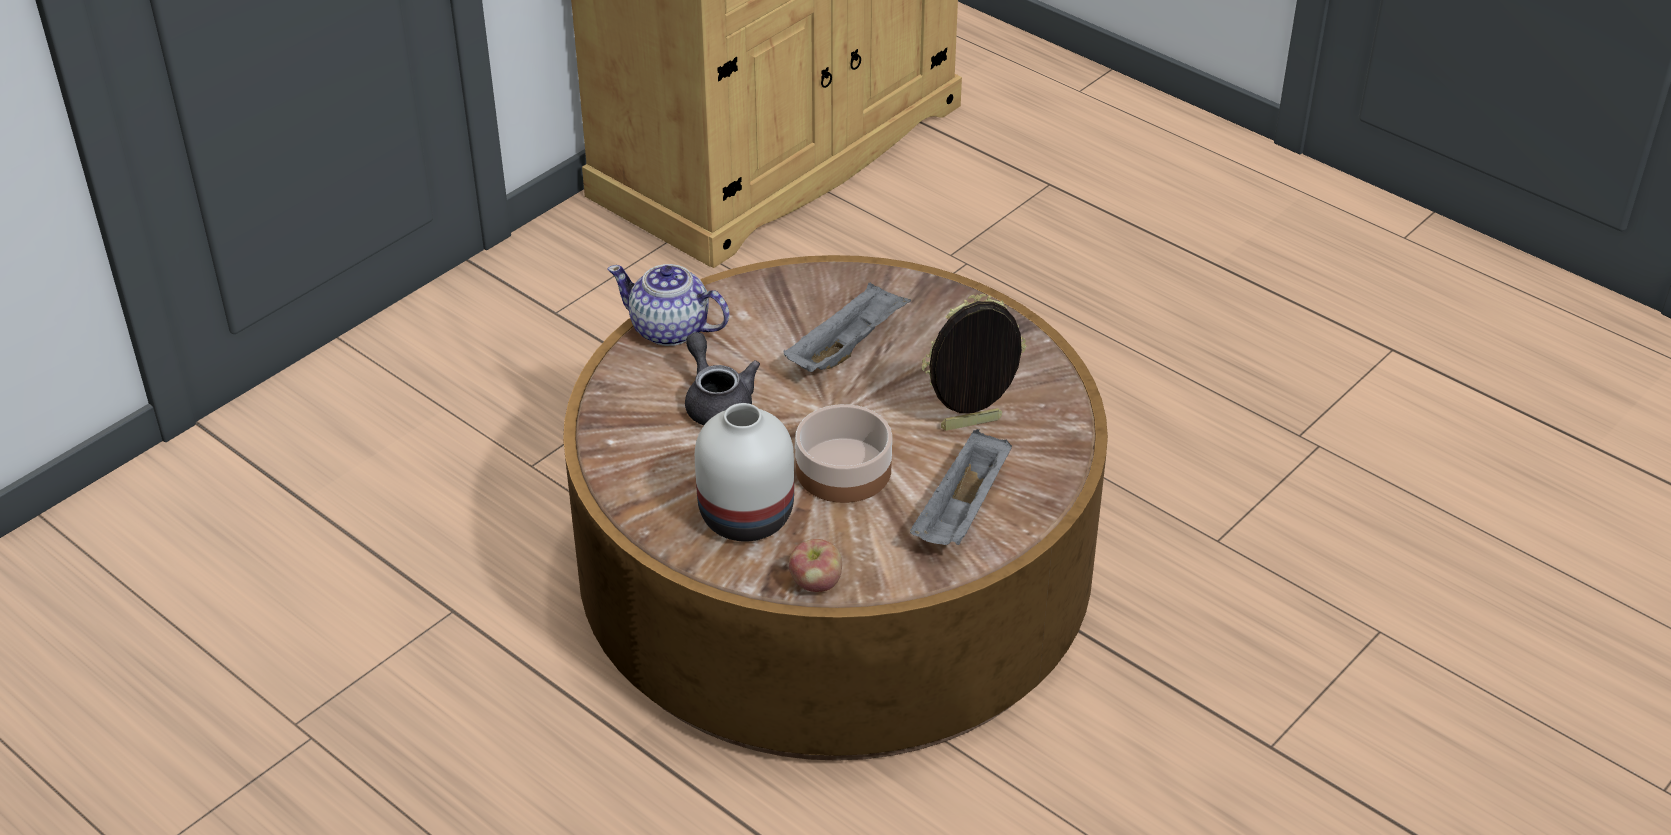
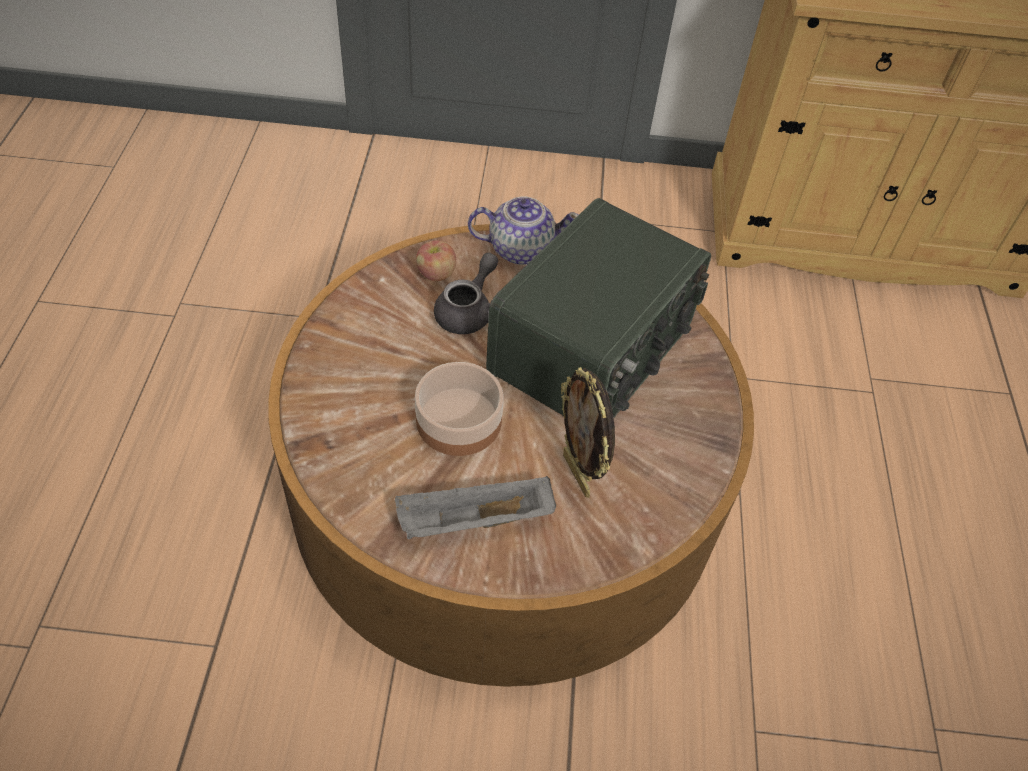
camera: 50 degrees right, 10 degrees up
teapot [607,264,730,346] -> teapot turned 105 degrees clockwise [468,197,578,265]
white vase [695,403,794,542] -> none
grey tray [784,282,911,372] -> radio [486,198,711,418]
apple [789,539,842,592] -> apple moved to [416,240,456,281]
picture frame [922,294,1026,431] -> picture frame turned 150 degrees counterclockwise [561,367,615,498]

